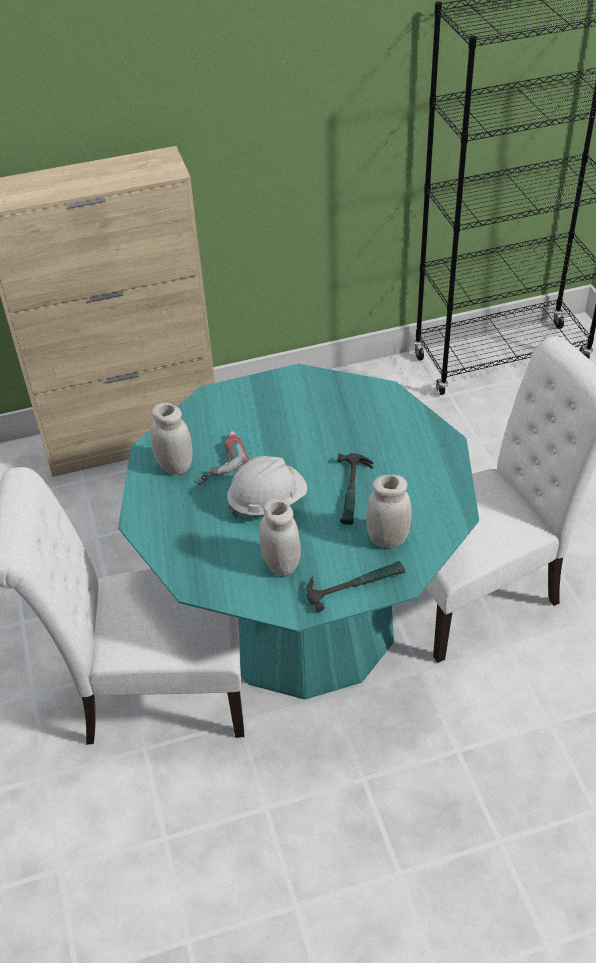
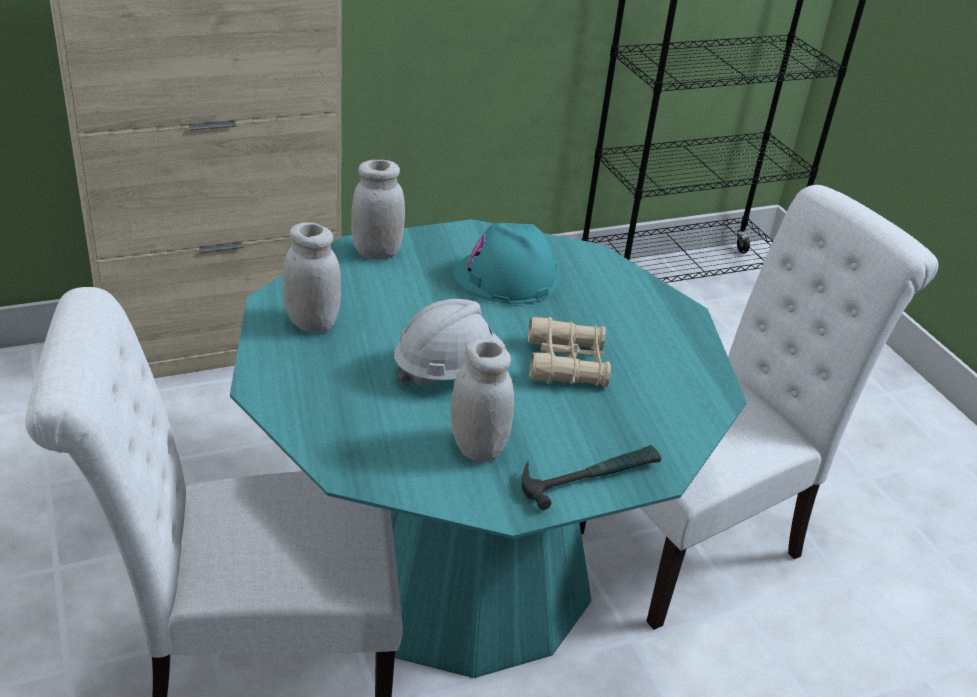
camera: 10 degrees left, 10 degrees down
power drill [198,431,249,485] -> none
hammer [338,453,373,525] -> beige binoculars [528,317,611,387]
white jar [366,475,412,548] -> white jar moved to [351,160,405,260]
none -> turquoise hard hat [454,223,559,304]

